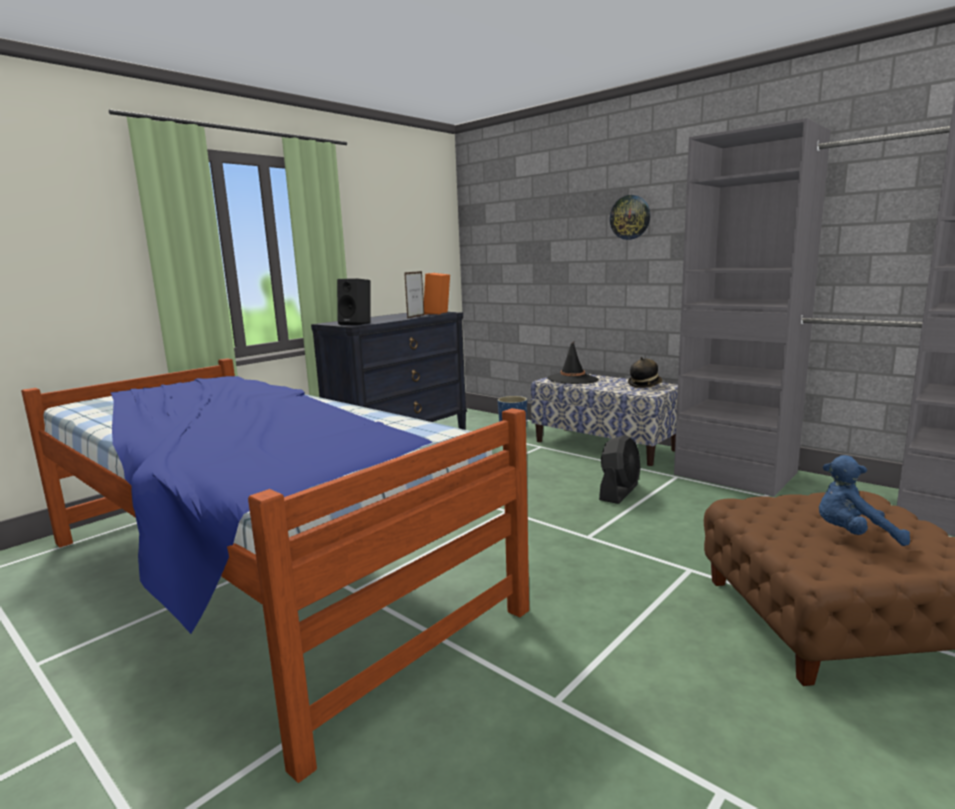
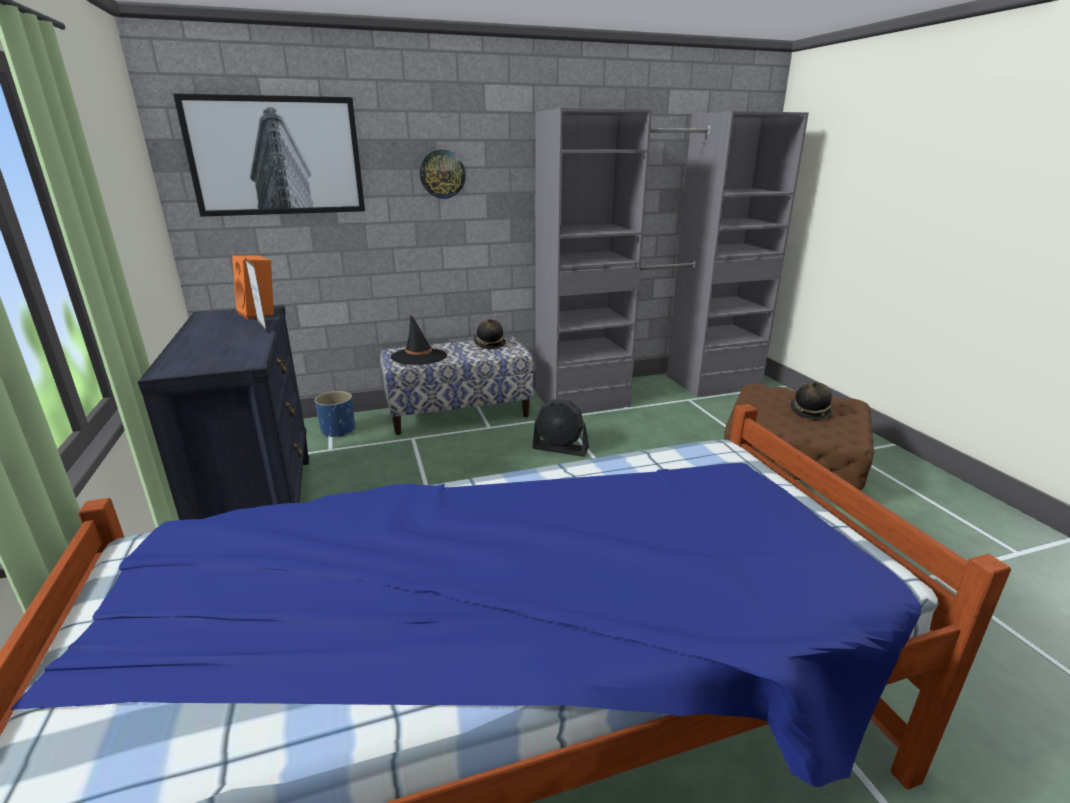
camera: 60 degrees left, 10 degrees up
black speaker [337,278,370,325] -> none
black fan [599,435,640,504] -> black fan turned 135 degrees clockwise [532,399,589,456]
blue plush toy [819,455,910,546] -> hat [790,382,834,420]
none -> picture [173,93,365,217]

